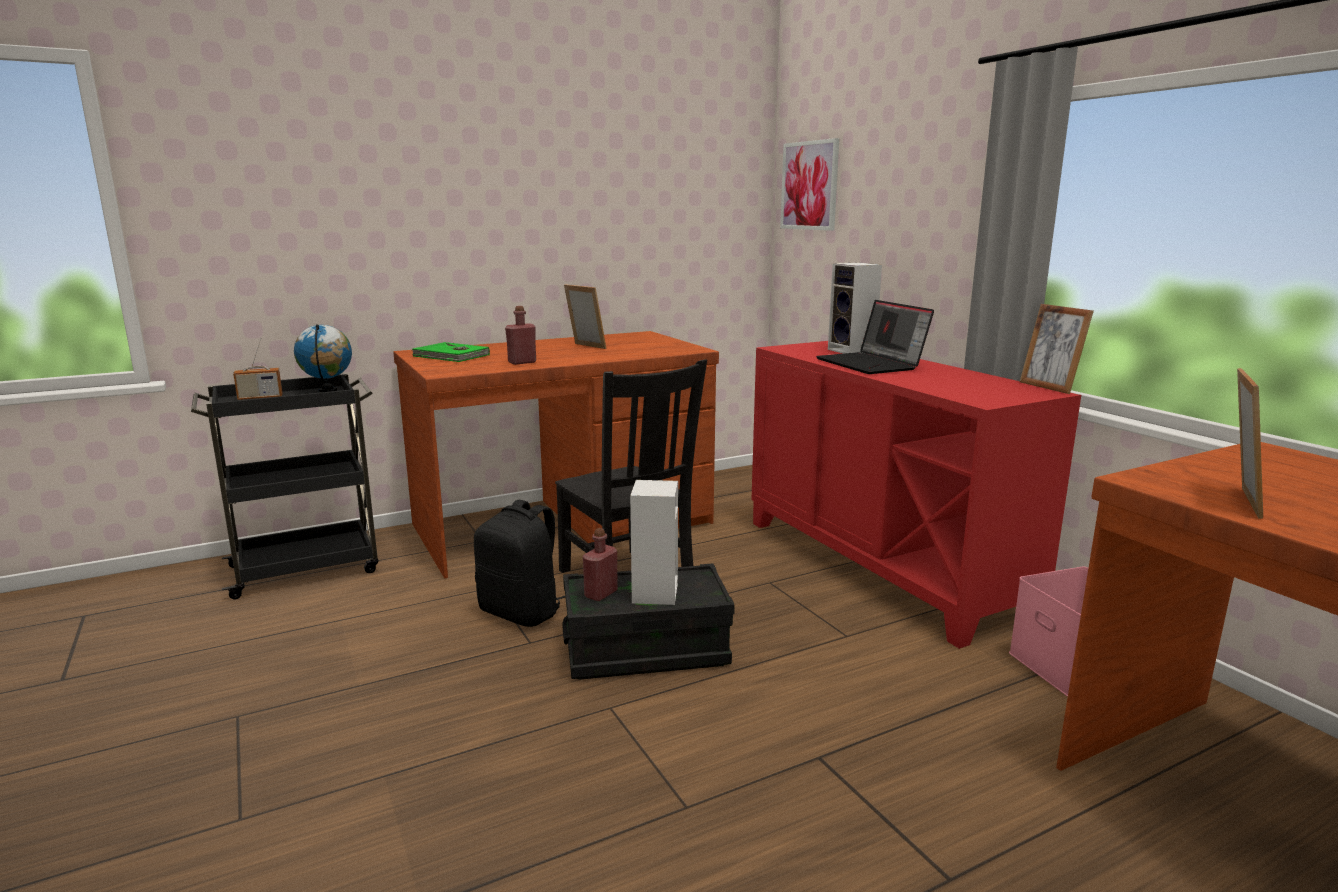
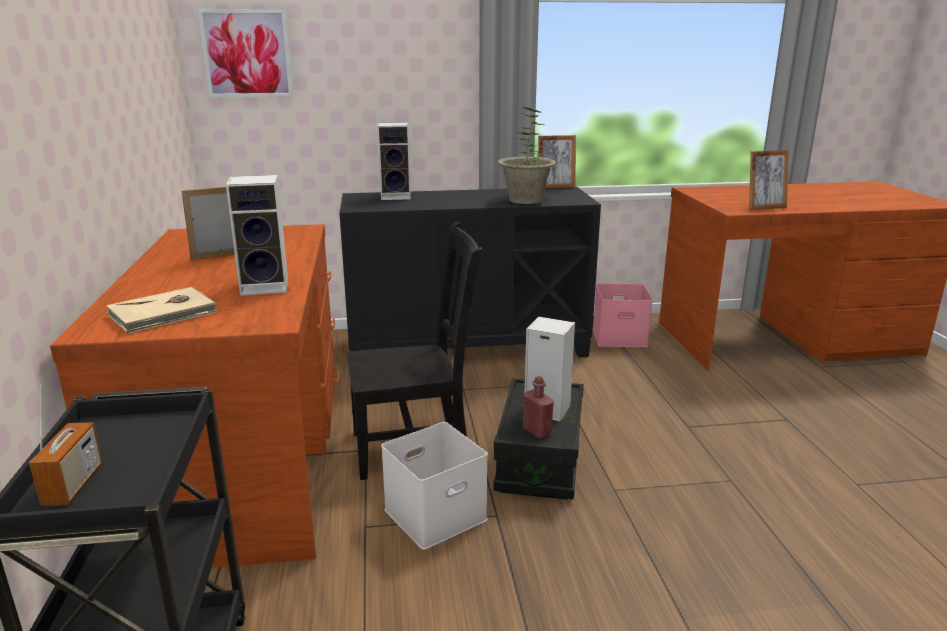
camera: 70 degrees left, 5 degrees up
globe [294,324,352,392] -> none
green book [412,342,490,362] -> beige book [107,287,219,334]
black backpack [474,500,565,627] -> white storage box [381,422,488,550]
red bottle [505,306,536,365] -> speaker [226,175,288,296]
red cabinet [751,341,1081,649] -> black cabinet [340,187,601,358]
laptop [816,300,934,374] -> none
picture frame [1237,368,1263,519] -> picture frame turned 120 degrees clockwise [749,150,789,210]
none -> potted plant [498,107,556,204]

